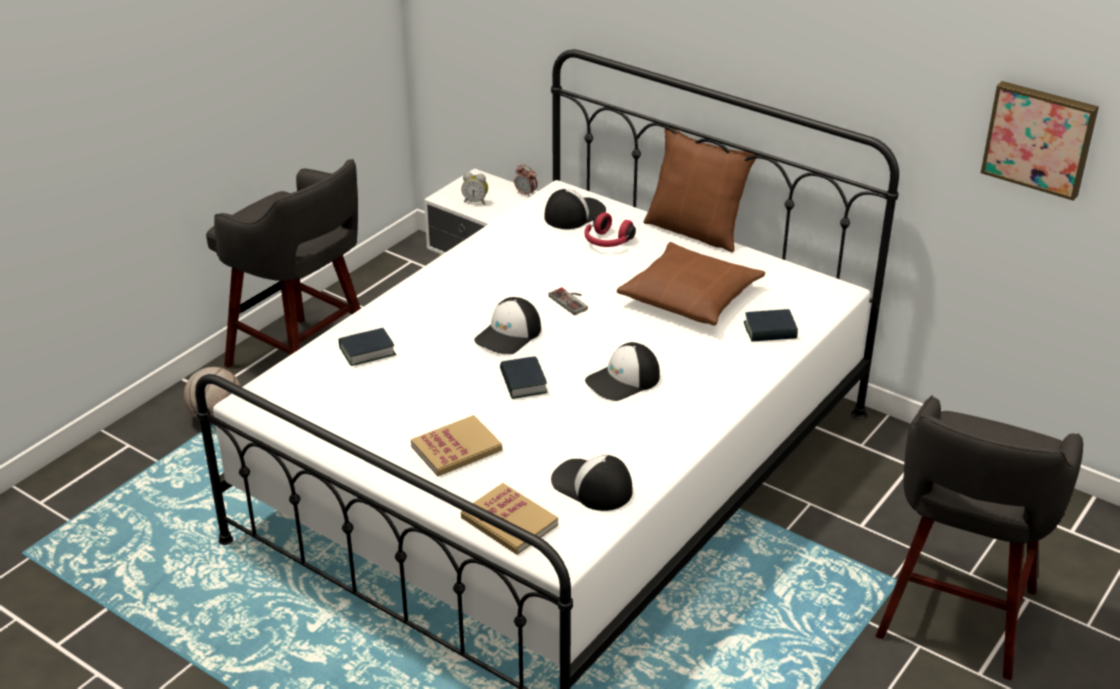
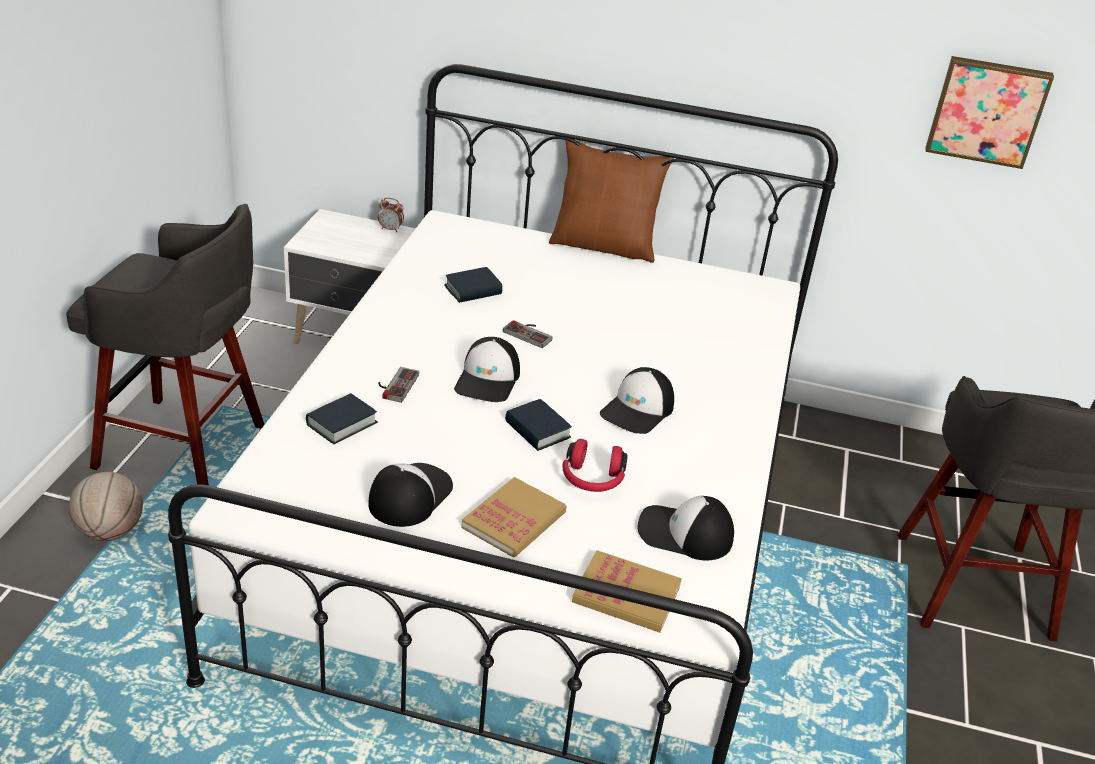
camera: 25 degrees left, 0 degrees up
alarm clock [461,172,488,205] -> none
cap [544,189,606,229] -> cap moved to [368,463,453,527]
red headphones [584,212,636,247] -> red headphones moved to [562,439,627,492]
brown pillow [617,242,765,326] -> none
book [744,309,798,342] -> book moved to [444,267,503,303]
none -> game controller [378,367,419,403]

